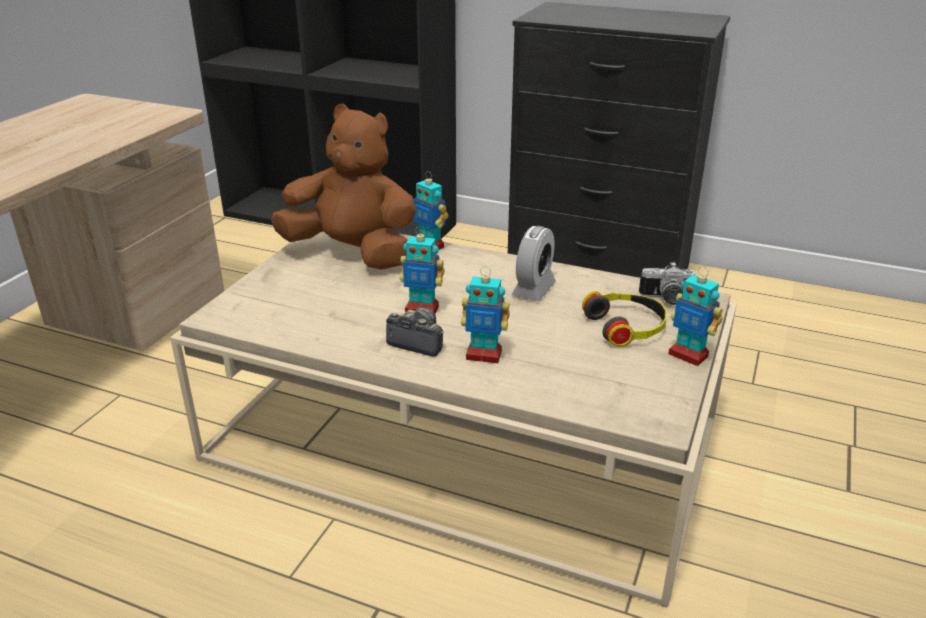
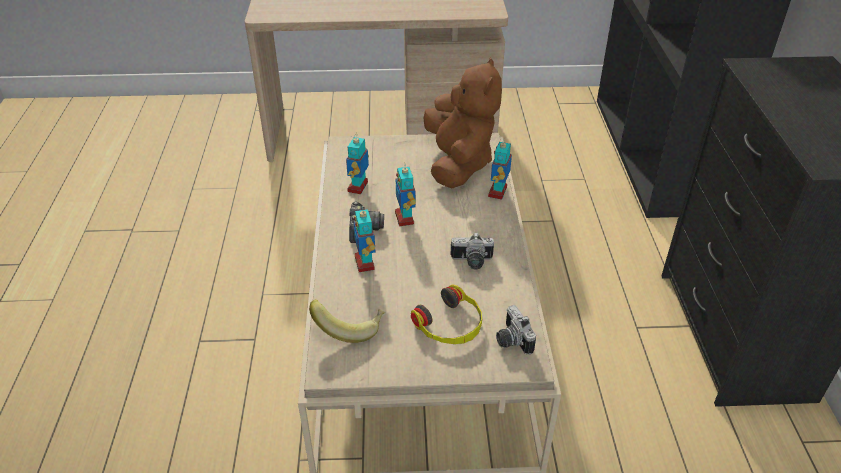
camera: 65 degrees right, 10 degrees up
alarm clock [512,226,556,301] -> camera [451,232,494,269]
toy robot [668,266,723,366] -> toy robot moved to [346,133,369,194]
none -> banana [309,299,385,343]

